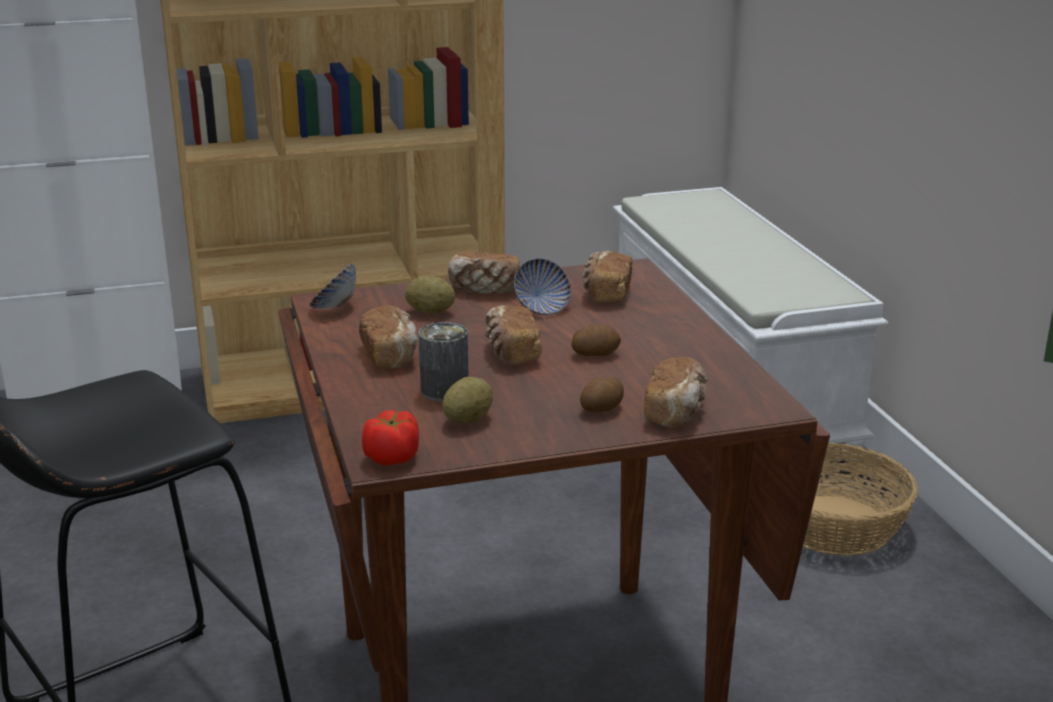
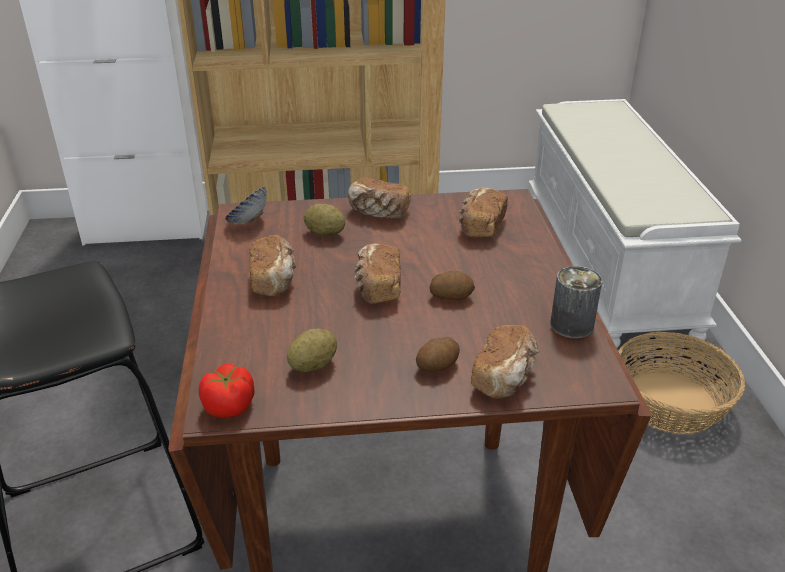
camera: 10 degrees right, 10 degrees up
can [419,322,469,402] -> can moved to [550,266,602,339]
bowl [514,258,571,315] -> none

